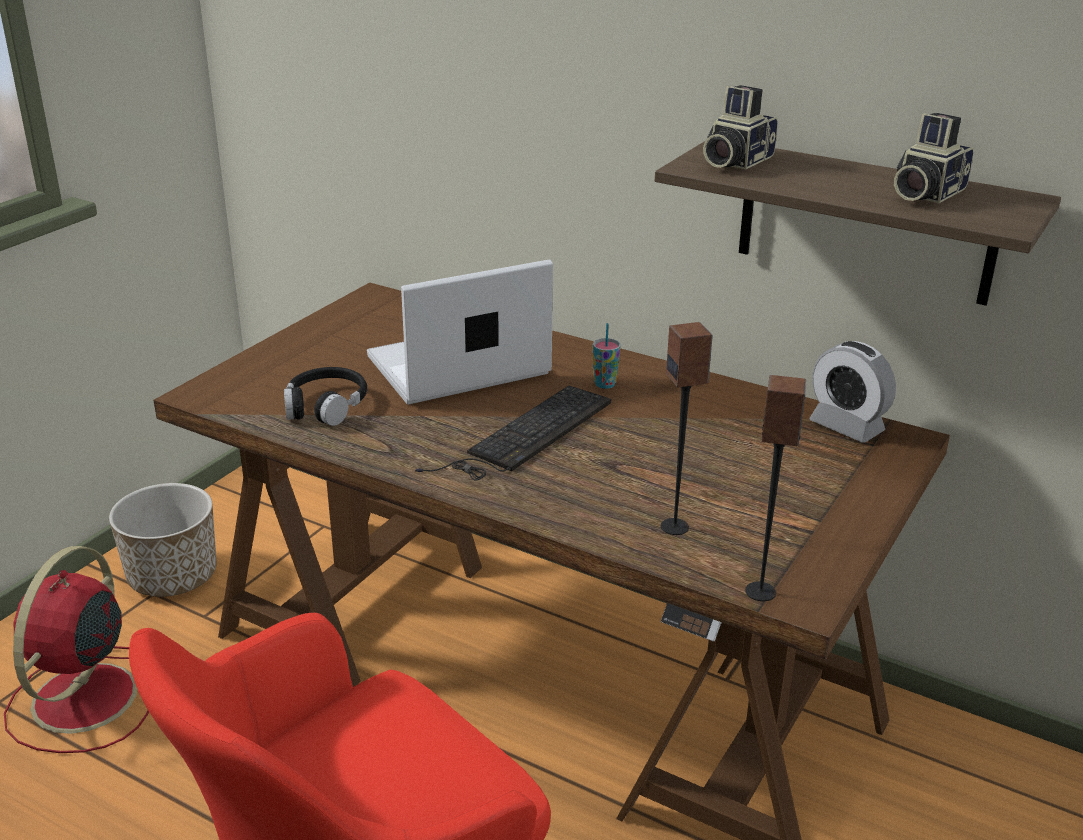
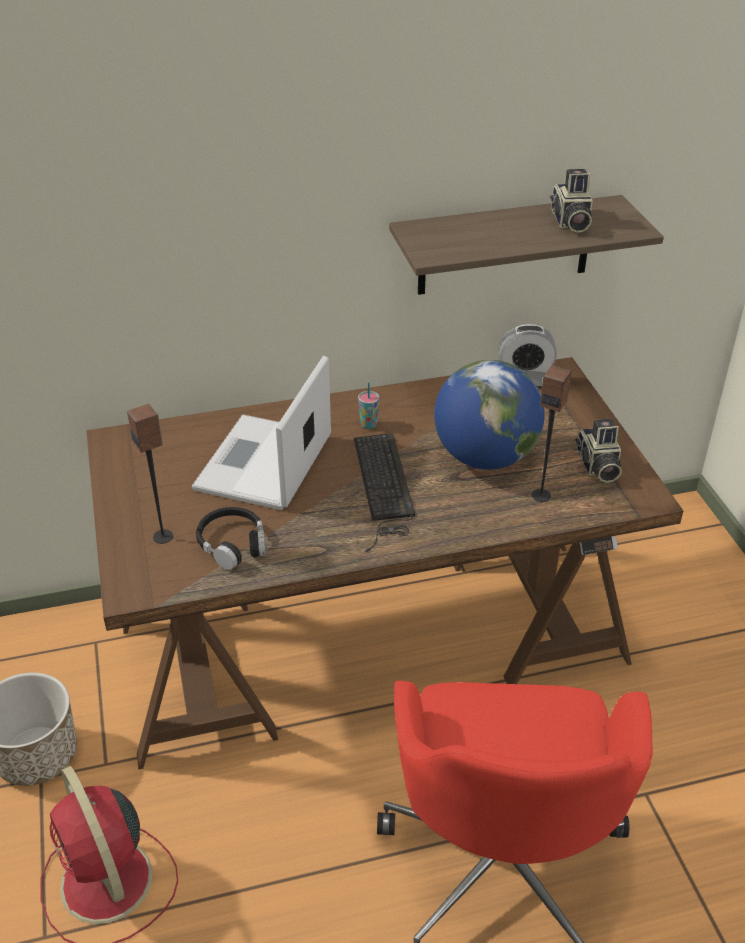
camera: 45 degrees left, 10 degrees up
camera [703,85,778,170] -> camera moved to [576,419,622,483]
speaker [745,375,807,601] -> speaker moved to [127,404,173,544]
none -> globe [434,360,545,470]

